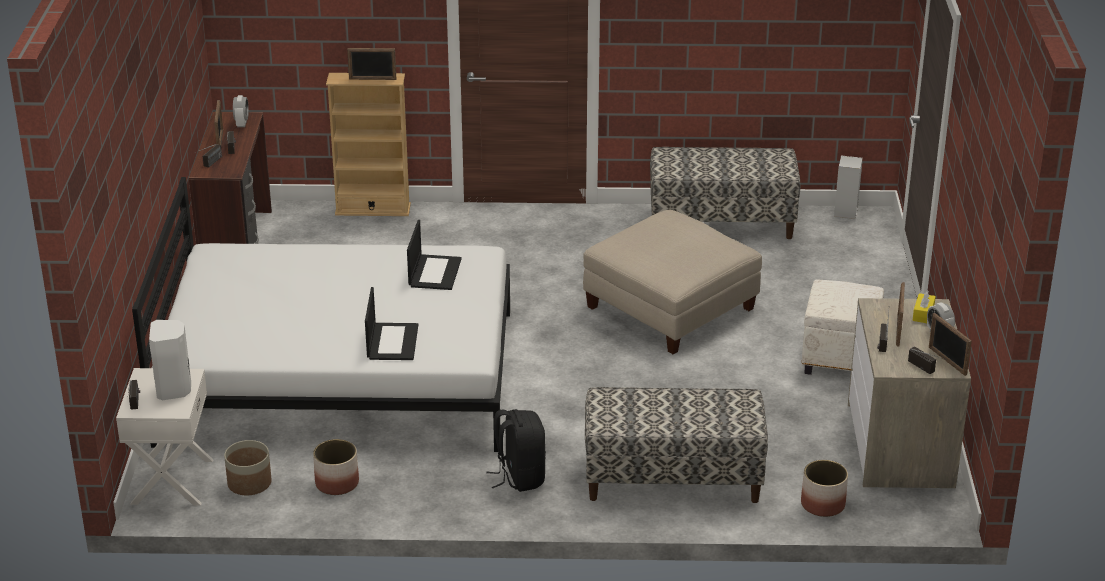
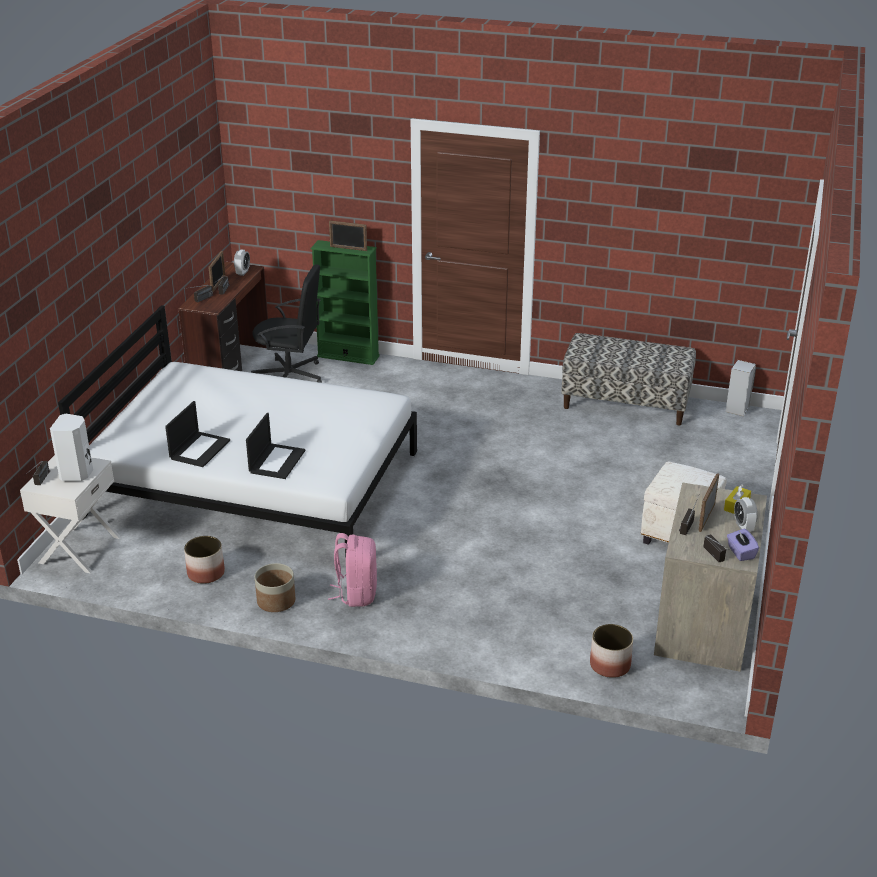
camera: 15 degrees right, 0 degrees up
planter [224,440,272,495] -> planter moved to [255,563,296,612]
beige bookcase [326,73,411,216] -> green bookcase [311,240,380,365]
laptop [407,220,462,290] -> laptop moved to [165,401,230,467]
black backpack [486,409,546,492] -> pink backpack [328,533,377,607]
beige ottoman [583,210,762,354] -> none
bench [585,387,768,503] -> none
picture frame [929,313,972,376] -> purple tissue box [727,529,759,561]
none -> black office chair [251,264,322,383]

